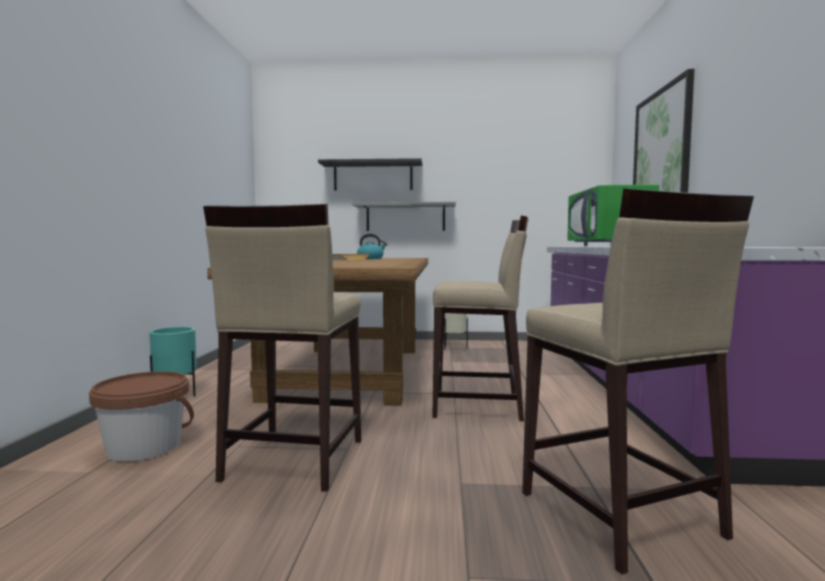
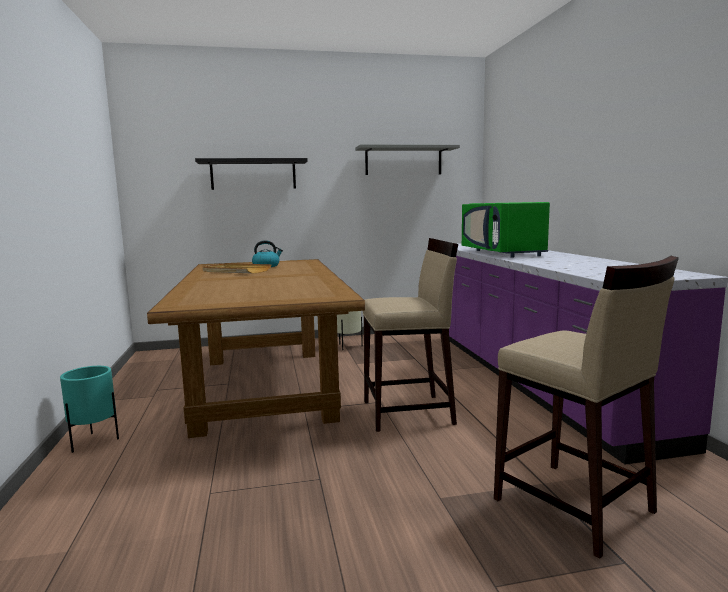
camera: 15 degrees left, 5 degrees up
brown bucket [89,371,194,462] -> none
beige stool [203,204,361,492] -> none
grey shelf [352,202,456,231] -> grey shelf moved to [355,144,460,175]
picture [633,69,694,193] -> none

